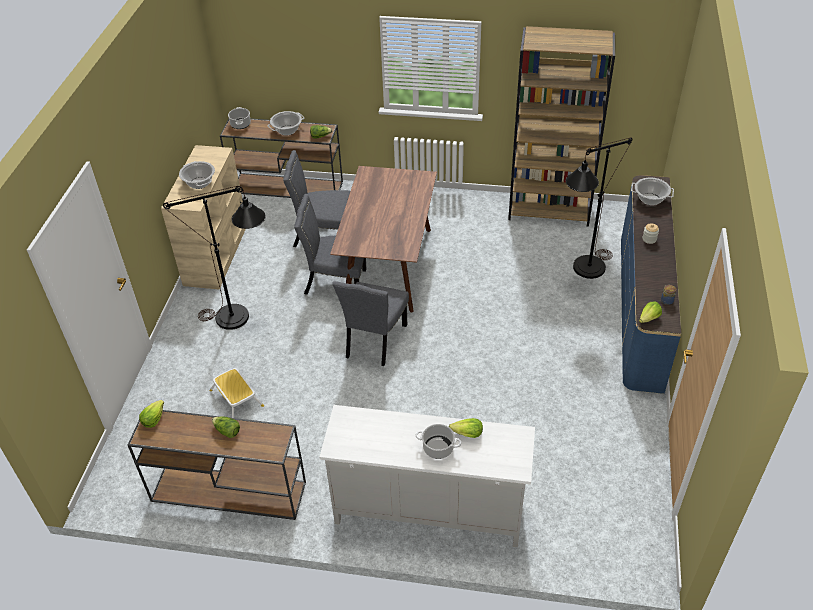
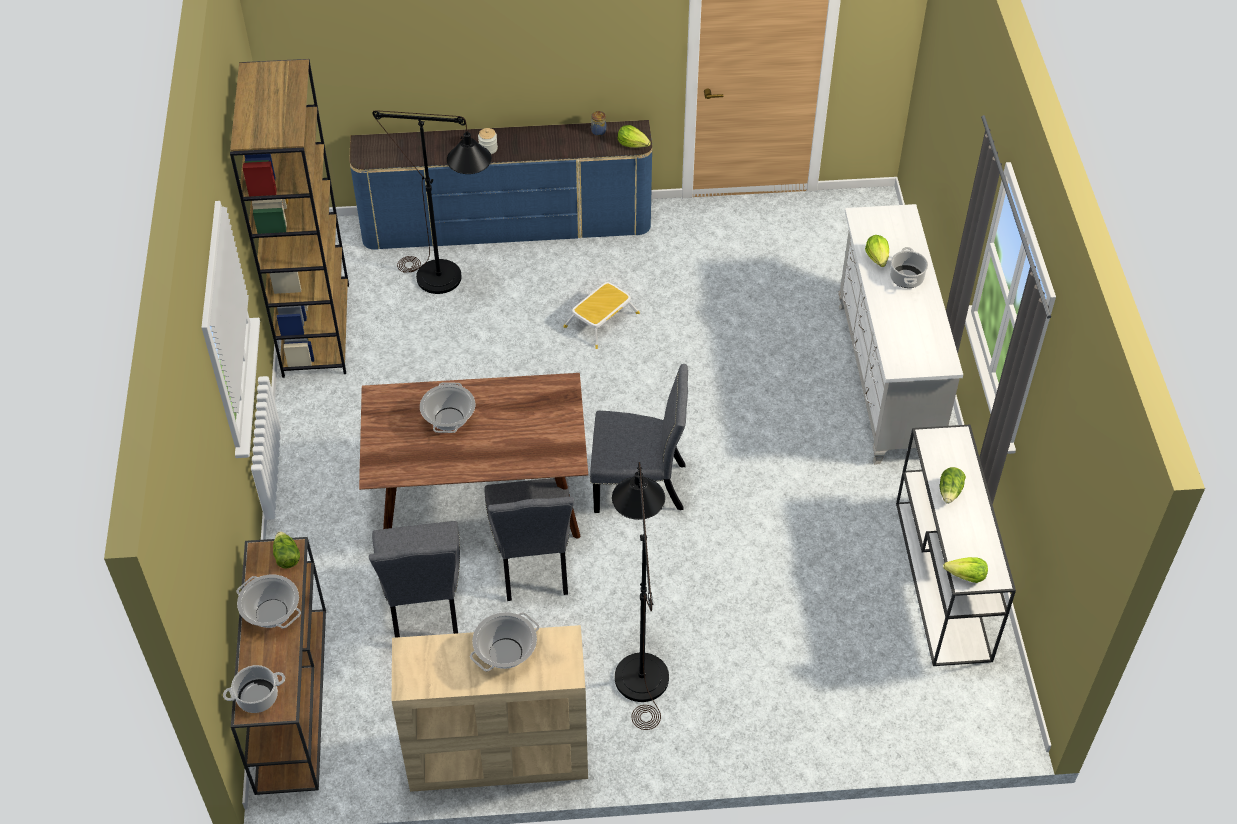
camera: 105 degrees left, 5 degrees up
brown console table [128,408,306,520] -> white console table [896,425,1016,666]
yellow step ladder [209,368,264,418] -> yellow step ladder moved to [563,282,640,349]
cooking pot [631,177,674,205] -> cooking pot moved to [420,382,475,433]

